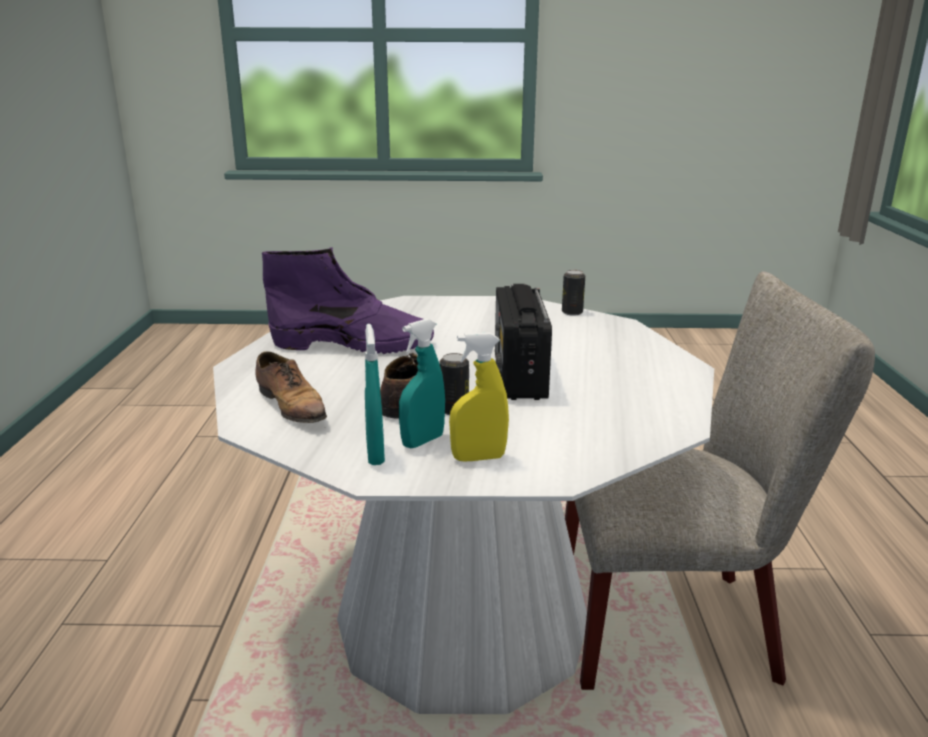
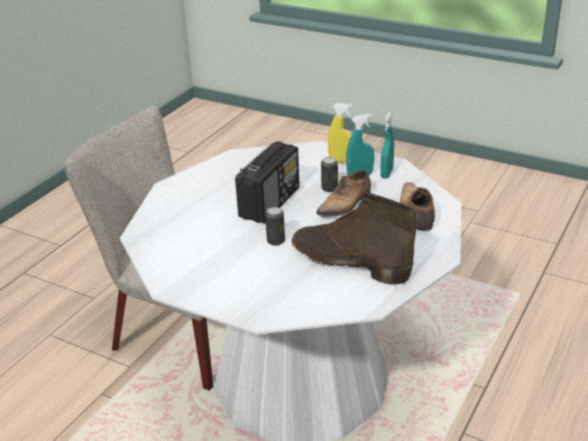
camera: 150 degrees left, 10 degrees up
purple boot [262,247,434,354] -> brown boot [292,193,416,285]
can [562,270,585,316] -> can moved to [265,207,285,246]

